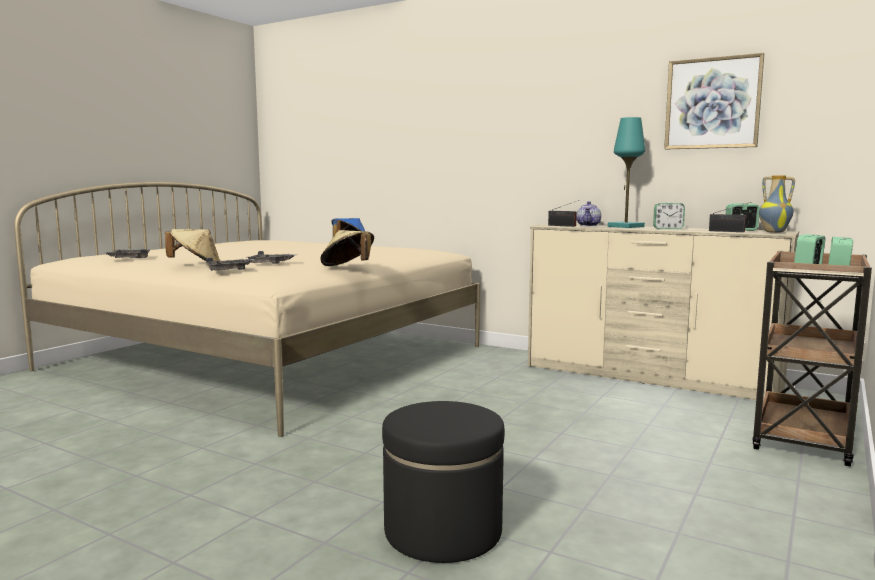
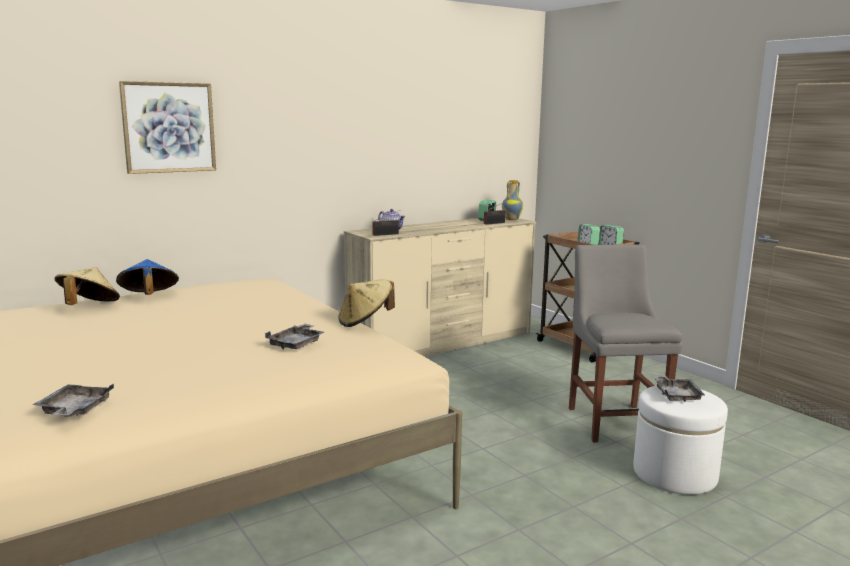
camera: 65 degrees left, 5 degrees up
beige hat [165,229,220,261] -> beige hat moved to [55,267,120,305]
grey tray [206,258,255,271] -> grey tray moved to [654,376,705,402]
black ottoman [382,401,505,563] -> white ottoman [633,386,728,495]
turquoise table lamp [608,117,645,228] -> none
alarm clock [653,203,685,229] -> none
picture [664,53,764,149] -> picture moved to [119,81,216,174]
none -> grey chair [569,244,682,443]

